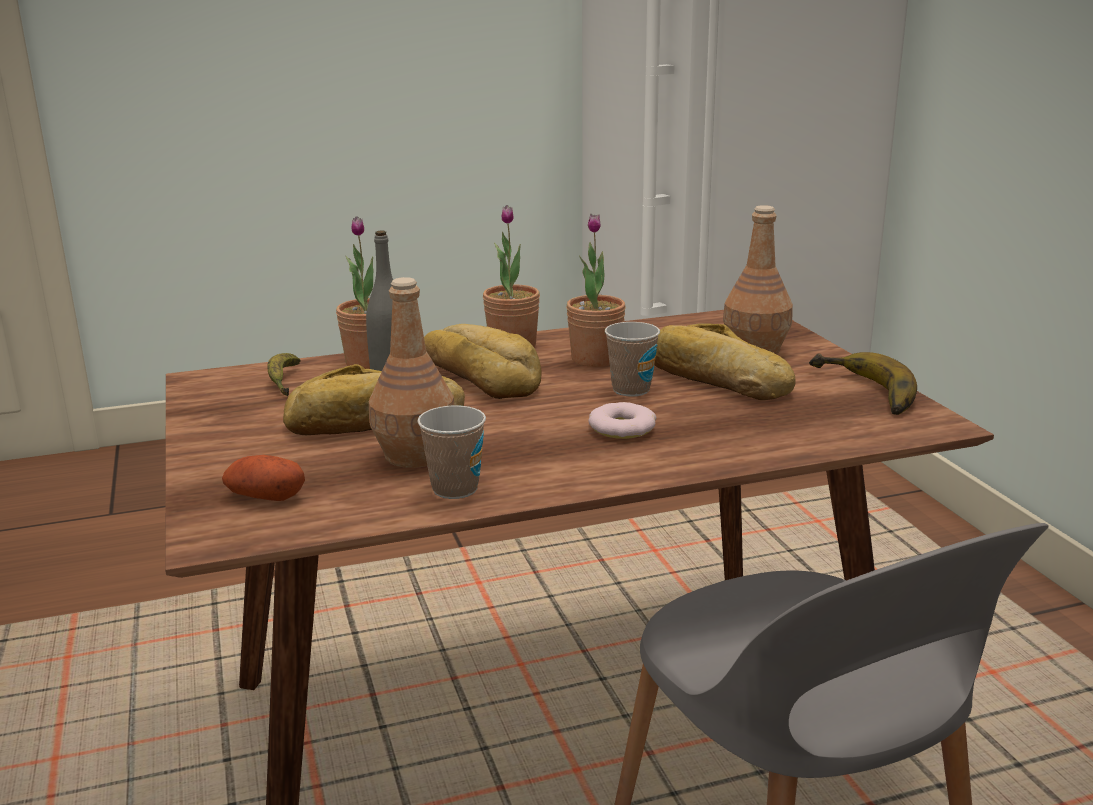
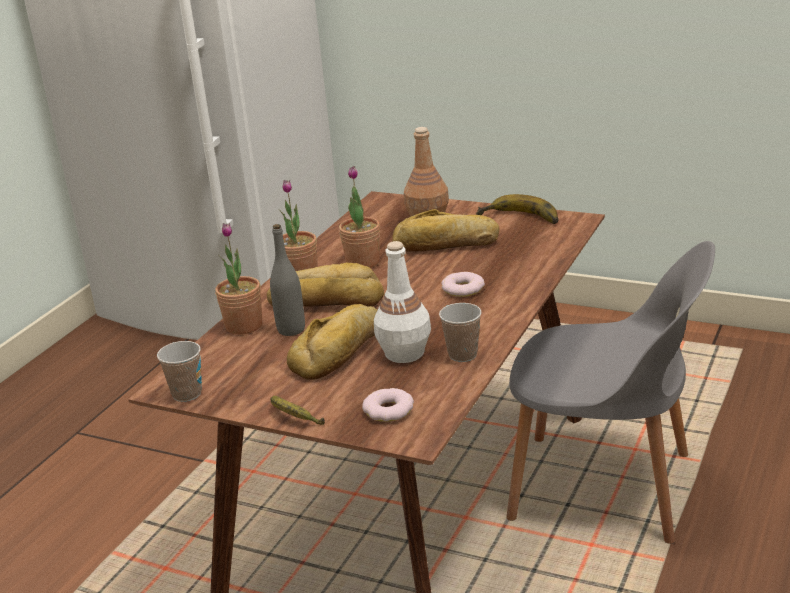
camera: 45 degrees left, 5 degrees up
potato [222,455,305,501] -> donut [362,388,414,422]
banana [268,353,301,396] -> banana moved to [270,396,325,425]
brown bottle [369,277,455,468] -> white bottle [374,241,431,363]
cup [605,322,660,397] -> cup moved to [157,341,202,402]

